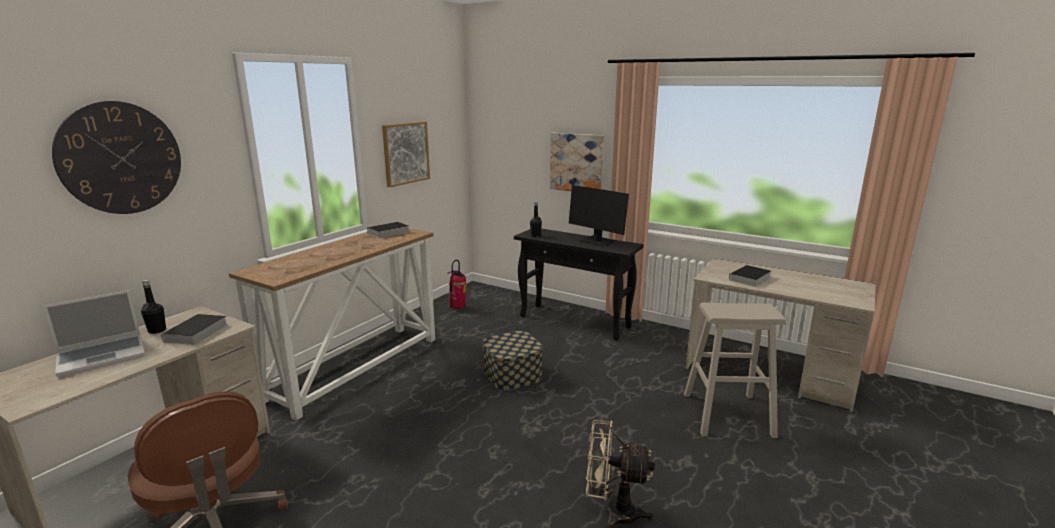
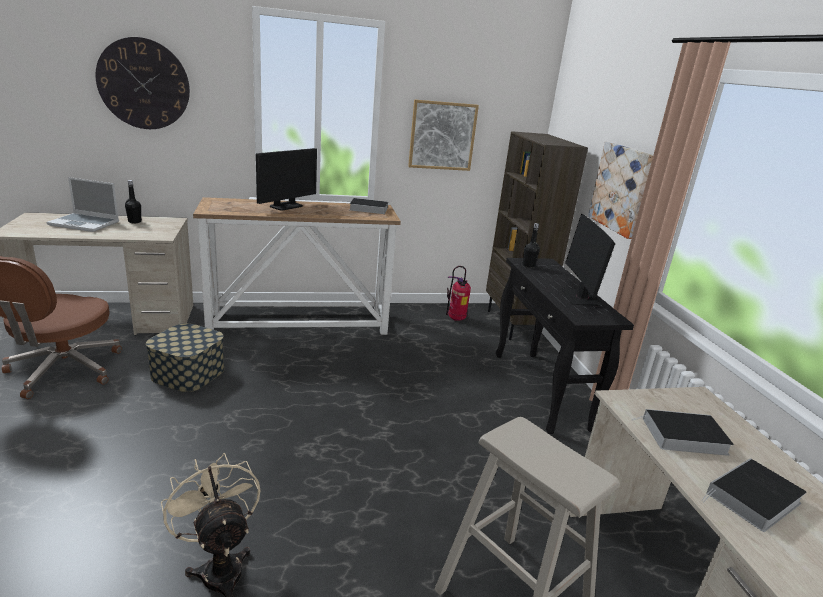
camera: 45 degrees right, 5 degrees up
book [159,314,228,345] -> book moved to [702,458,807,532]
storage box [482,331,543,390] -> storage box moved to [146,323,224,392]
none -> monitor [256,148,317,211]
none -> brown bookcase [486,131,588,340]

